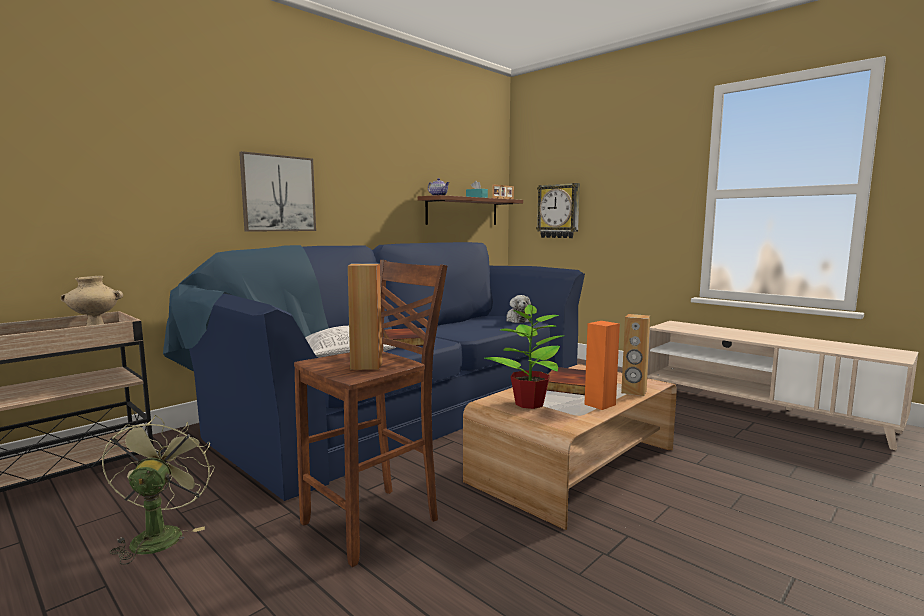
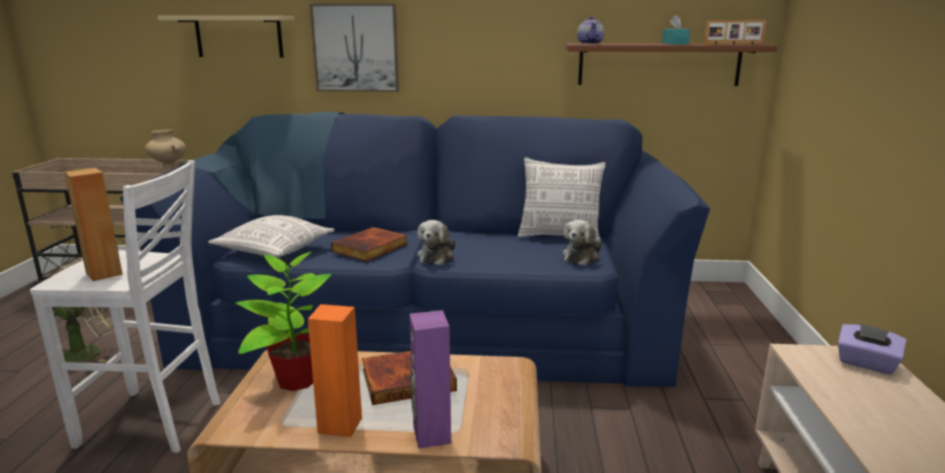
camera: 50 degrees right, 10 degrees up
brown stool [294,260,447,567] -> white stool [30,160,220,453]
wall clock [536,183,580,238] -> none
brown speaker [621,314,650,396] -> purple speaker [409,310,451,448]
none -> beige shelf [157,16,294,57]
none -> plush toy [417,220,456,265]
none -> pillow [518,157,606,242]
none -> purple tissue box [838,324,906,374]

